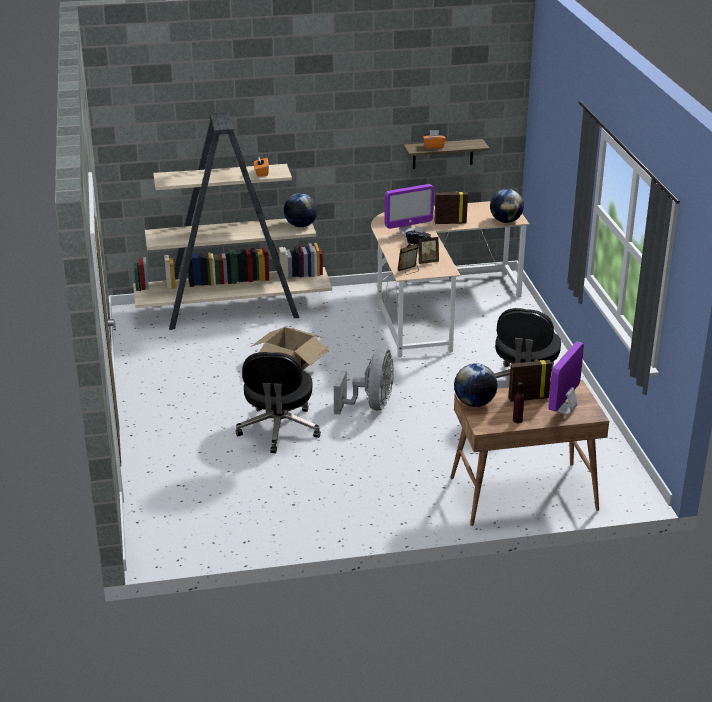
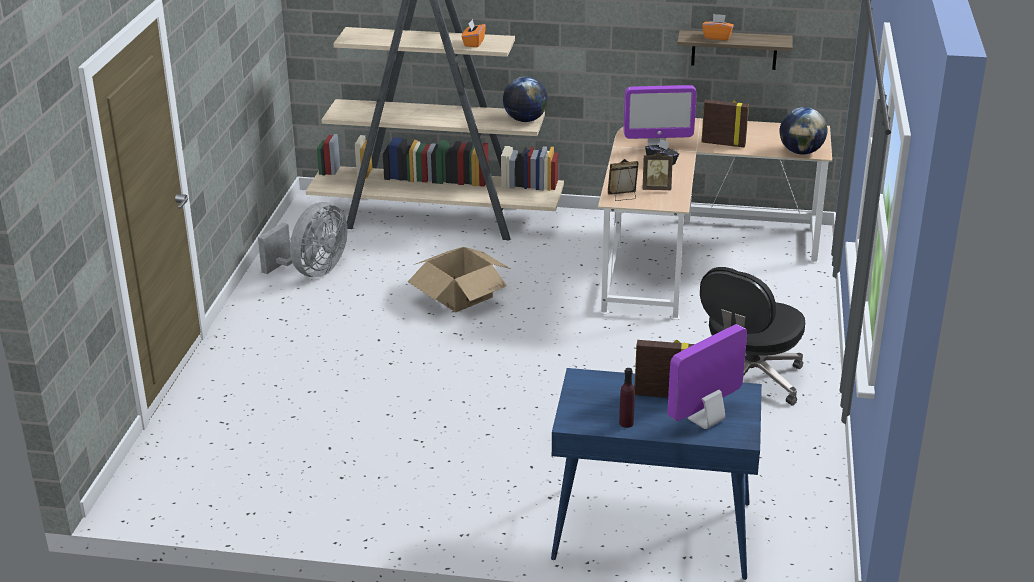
camera: 20 degrees right, 0 degrees up
black office chair [236,352,321,454] -> none
grey fan [334,348,394,415] -> grey fan moved to [258,202,348,277]
brown desk [450,380,609,526] -> blue desk [551,368,762,580]
globe [454,363,498,407] -> none

